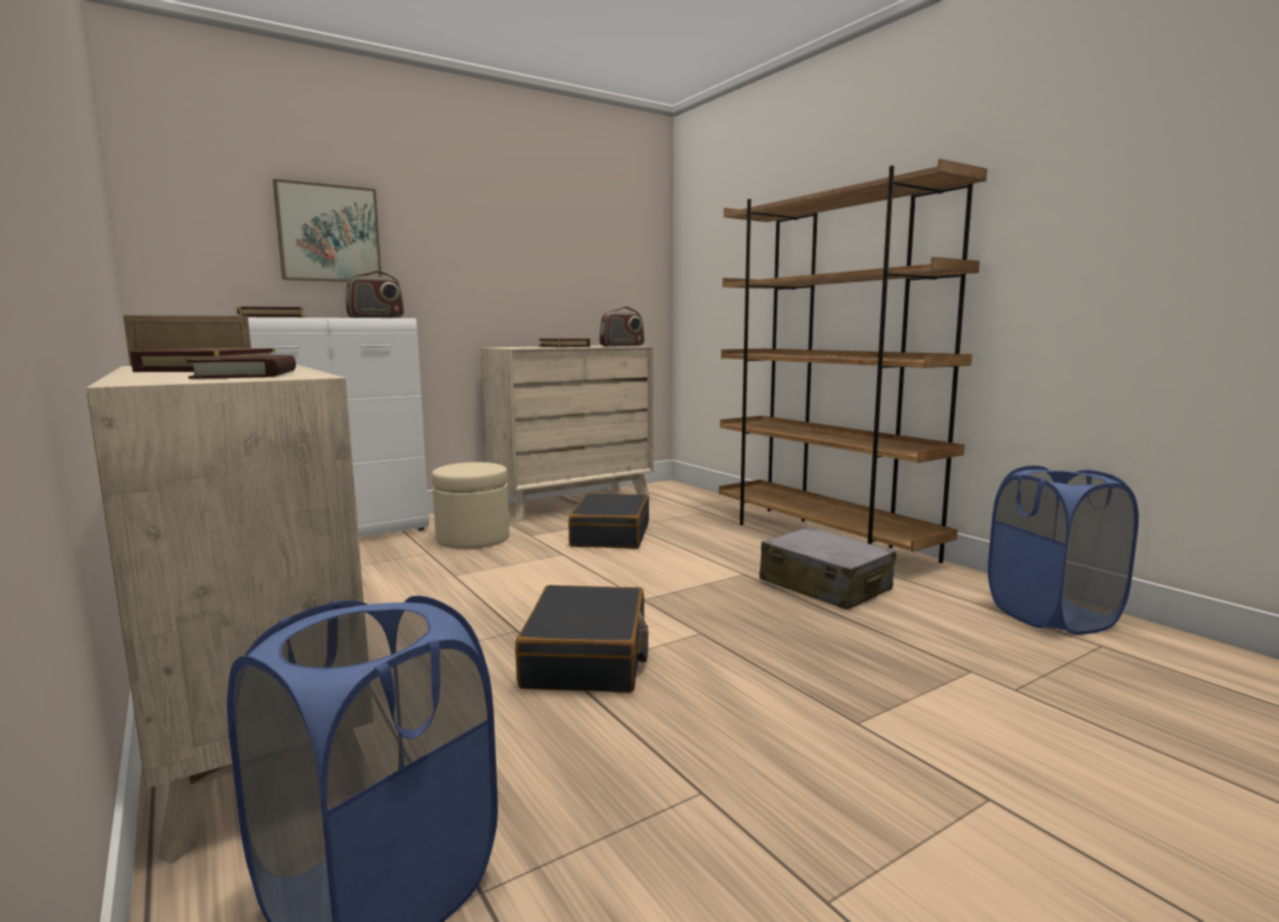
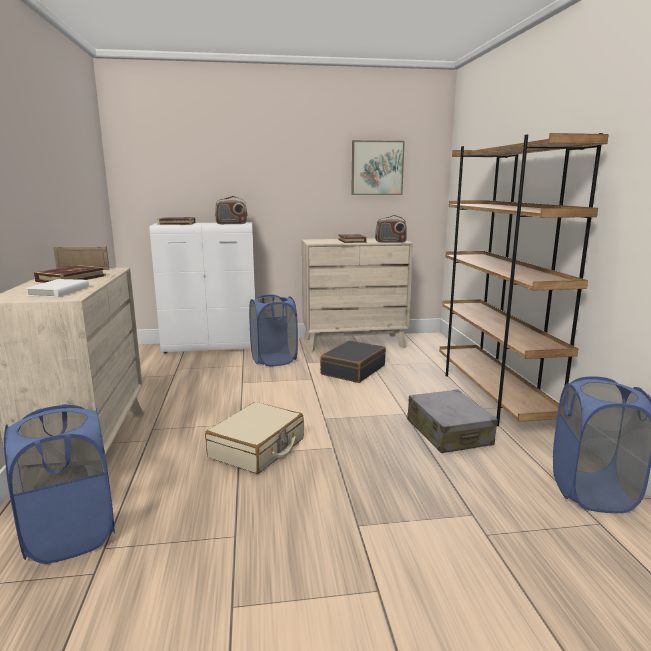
camera: 25 degrees right, 5 degrees up
brown book [186,355,296,379] -> white book [25,279,89,297]
picture [273,179,382,282] -> picture moved to [351,140,405,195]
beige ottoman [432,462,509,549] -> blue laundry basket [249,295,298,366]
black suitcase [515,585,649,693] -> beige suitcase [205,402,304,474]

